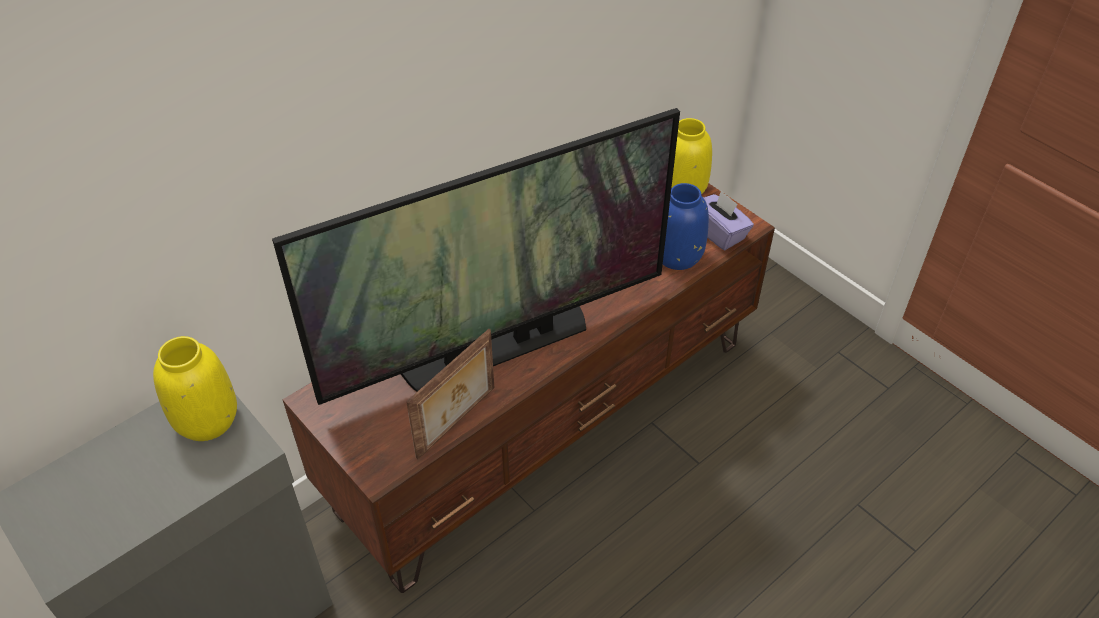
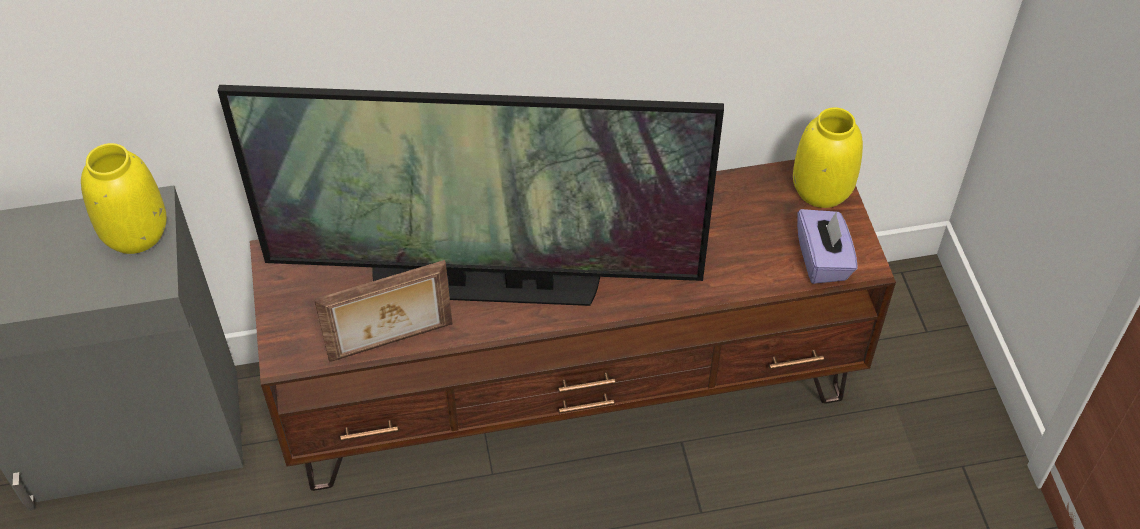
camera: 30 degrees right, 5 degrees up
blue vase [663,183,709,270] -> none

